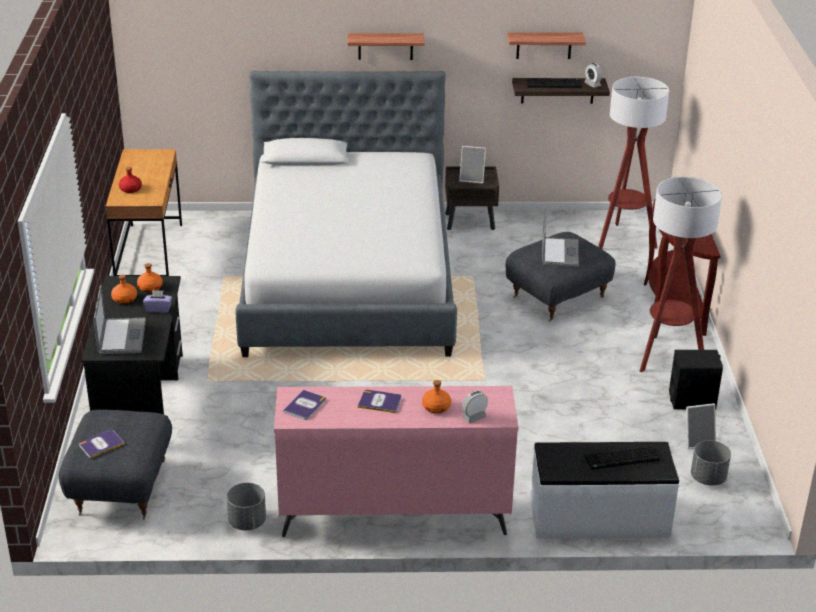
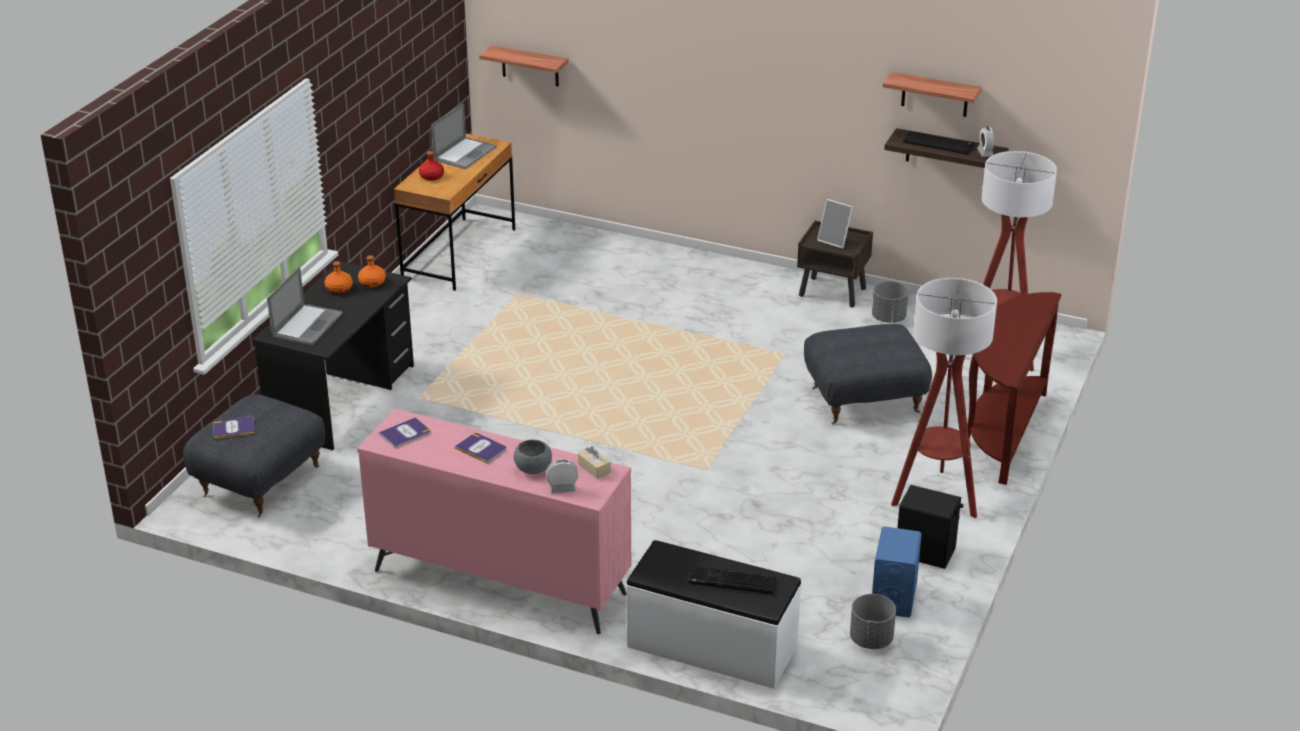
camera: 25 degrees right, 0 degrees up
purple tissue box [143,290,172,313] -> none
grey planter [227,483,266,530] -> grey planter moved to [872,282,908,323]
bed [235,71,457,357] -> none
shelf [348,33,425,60] -> shelf moved to [479,45,569,86]
orange bottle [422,380,451,413] -> grey bowl [514,439,552,474]
laptop [542,207,579,267] -> laptop moved to [431,103,497,169]
picture frame [686,403,716,449] -> blue speaker [872,526,922,617]
none -> beige tissue box [578,446,611,479]

